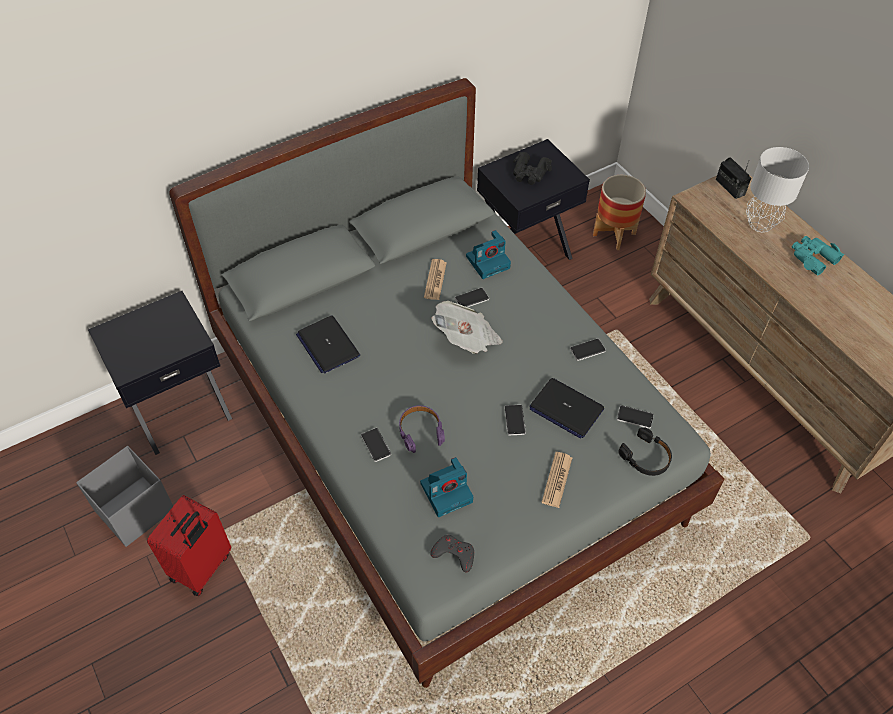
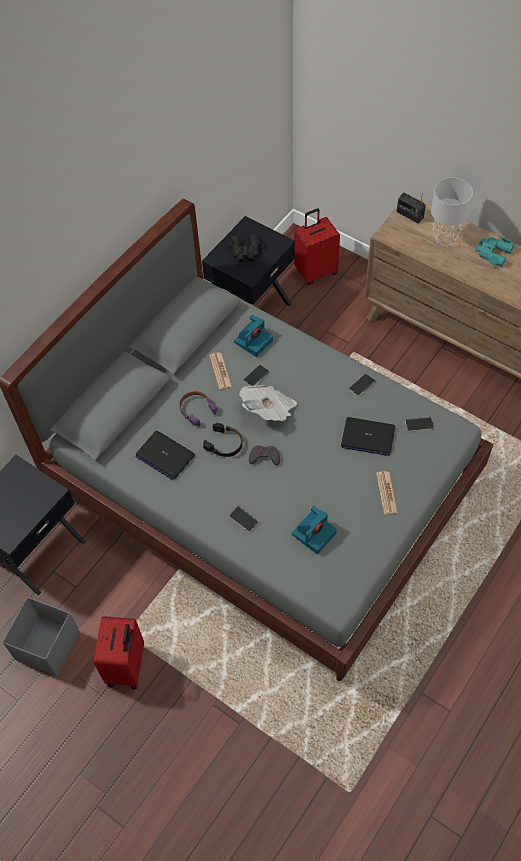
camera: 20 degrees left, 5 degrees up
purple headphones [399,405,445,453] -> purple headphones moved to [179,391,218,426]
grey game controller [430,535,474,573] -> grey game controller moved to [249,446,280,465]
phone [504,405,526,435] -> none
planter [593,175,646,250] -> red suitcase [294,208,340,285]
black headphones [618,427,672,476] -> black headphones moved to [203,423,243,457]

